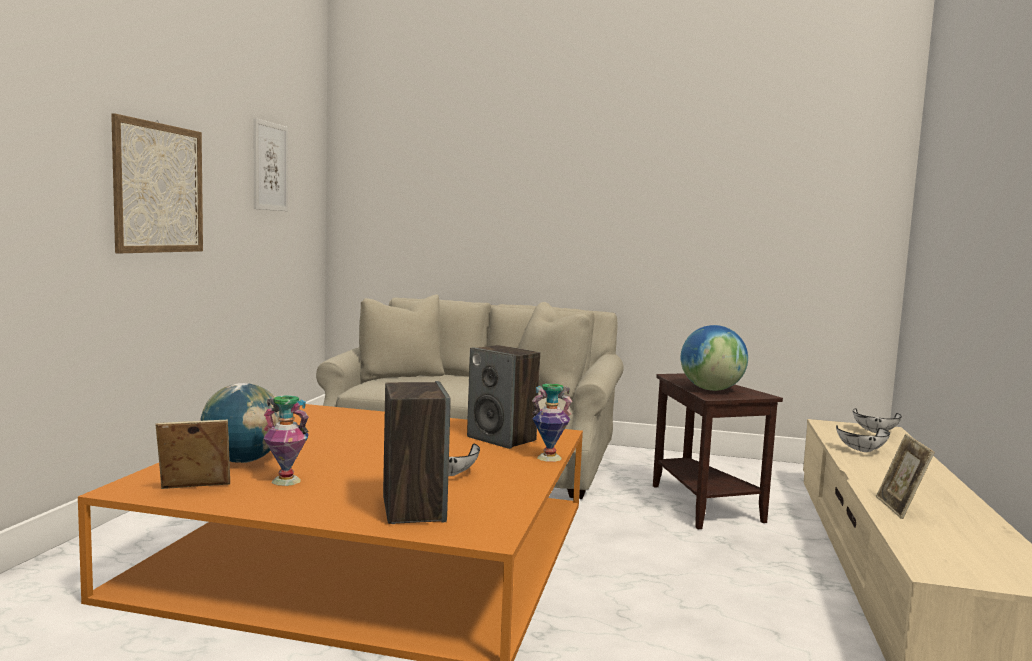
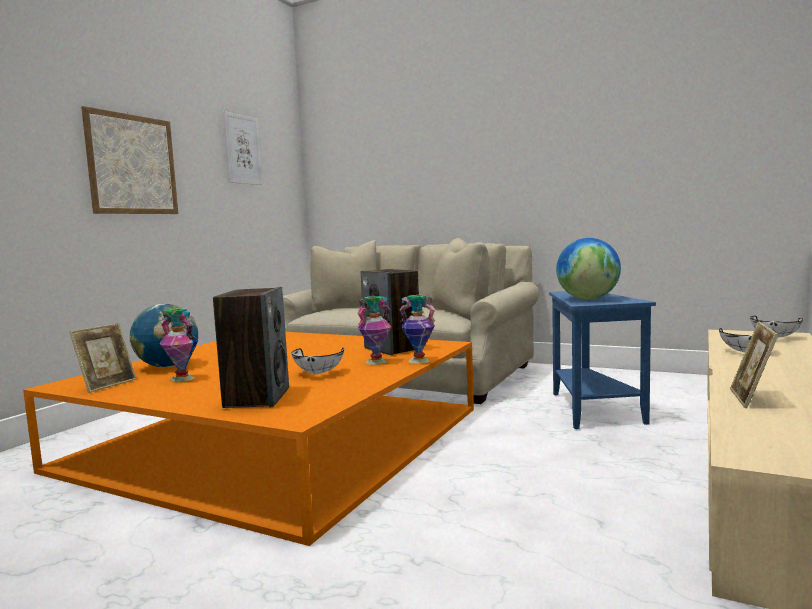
camera: 15 degrees right, 0 degrees up
picture frame [156,420,230,489] -> picture frame turned 120 degrees clockwise [70,323,136,393]
brown side table [653,373,783,529] -> blue side table [549,291,656,429]
none -> vase [358,296,392,365]

